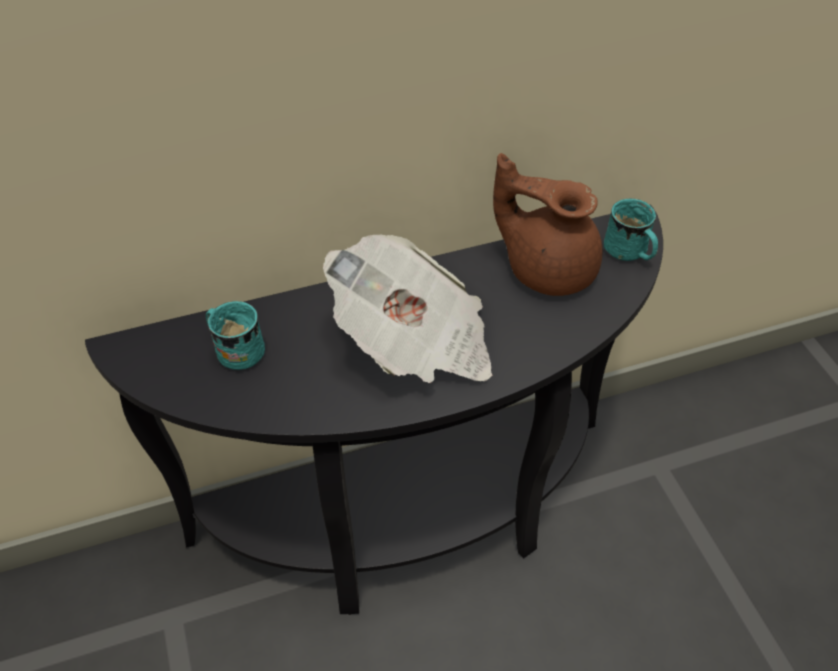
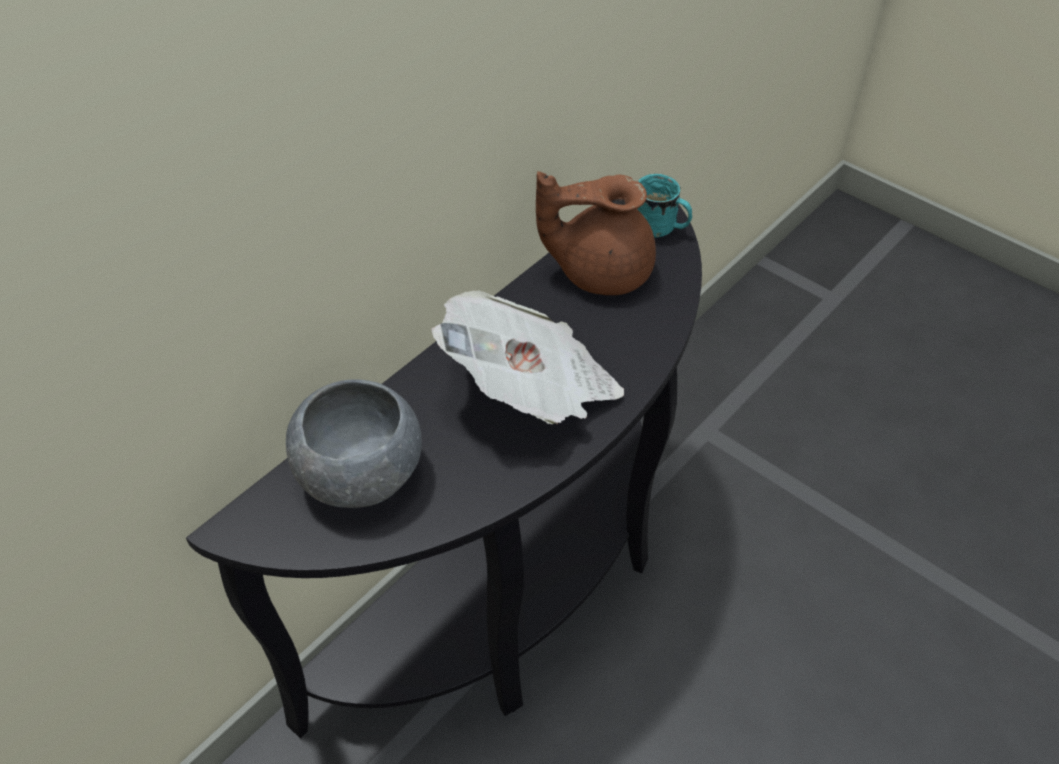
camera: 30 degrees left, 0 degrees up
turquoise mug [206,301,265,370] -> grey bowl [286,379,422,508]

